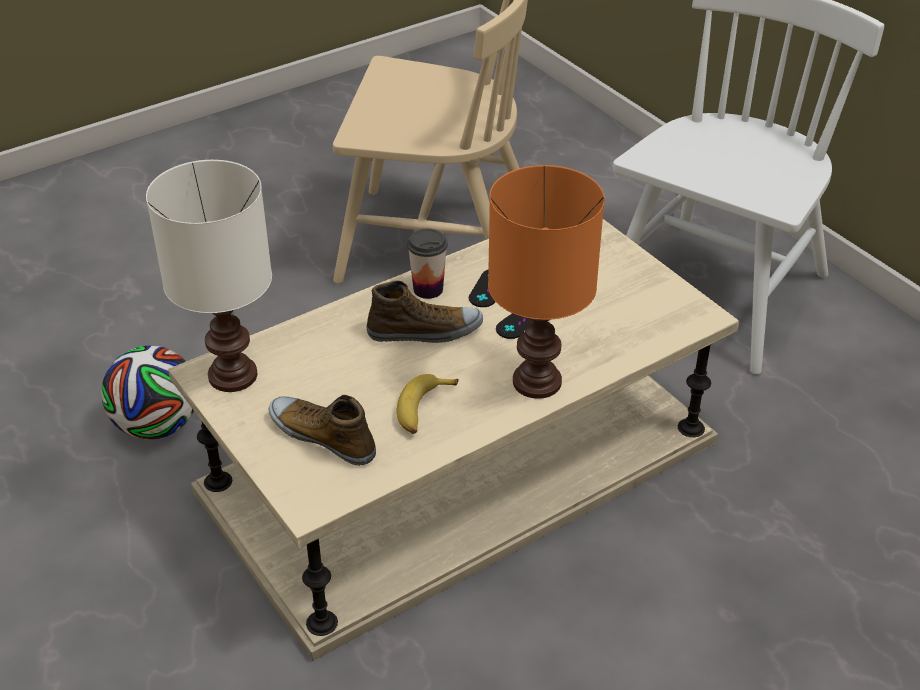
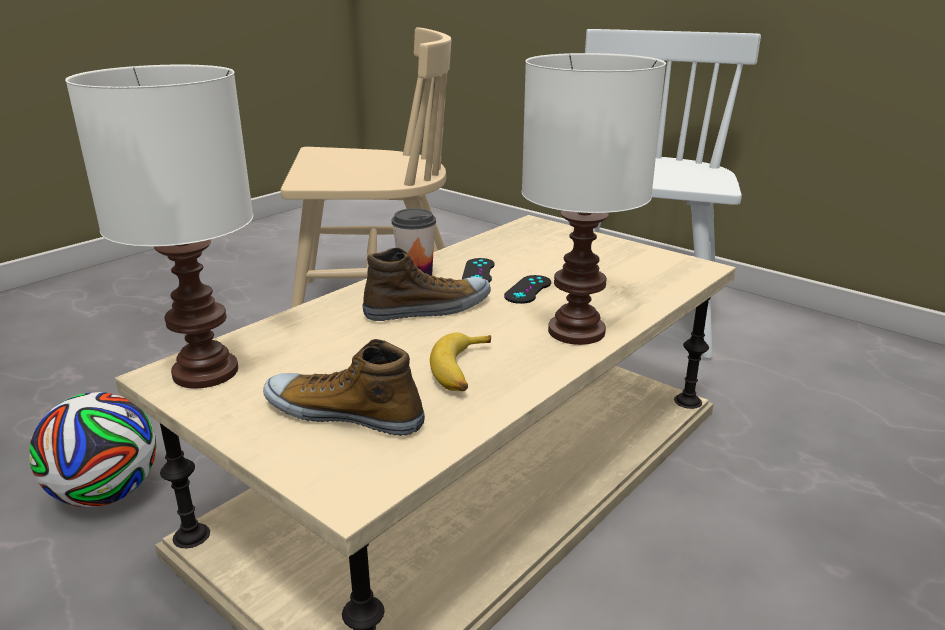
camera: 15 degrees left, 15 degrees down
orange table lamp [488,165,605,399] -> white table lamp [522,53,666,345]

